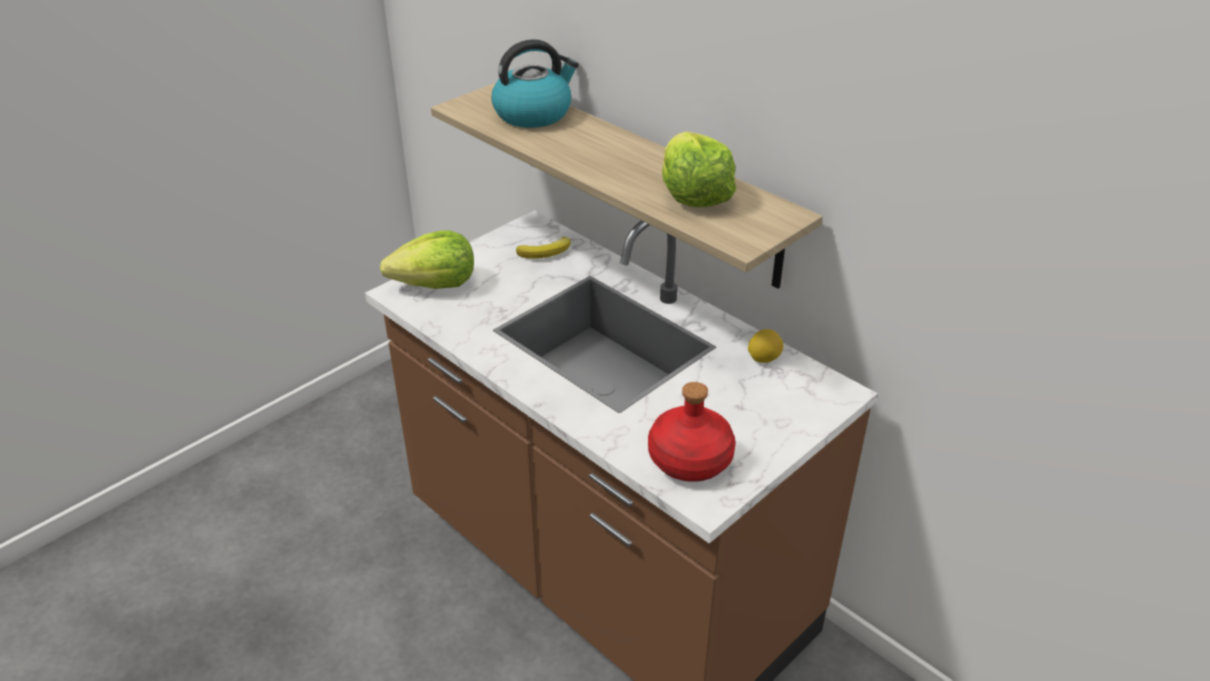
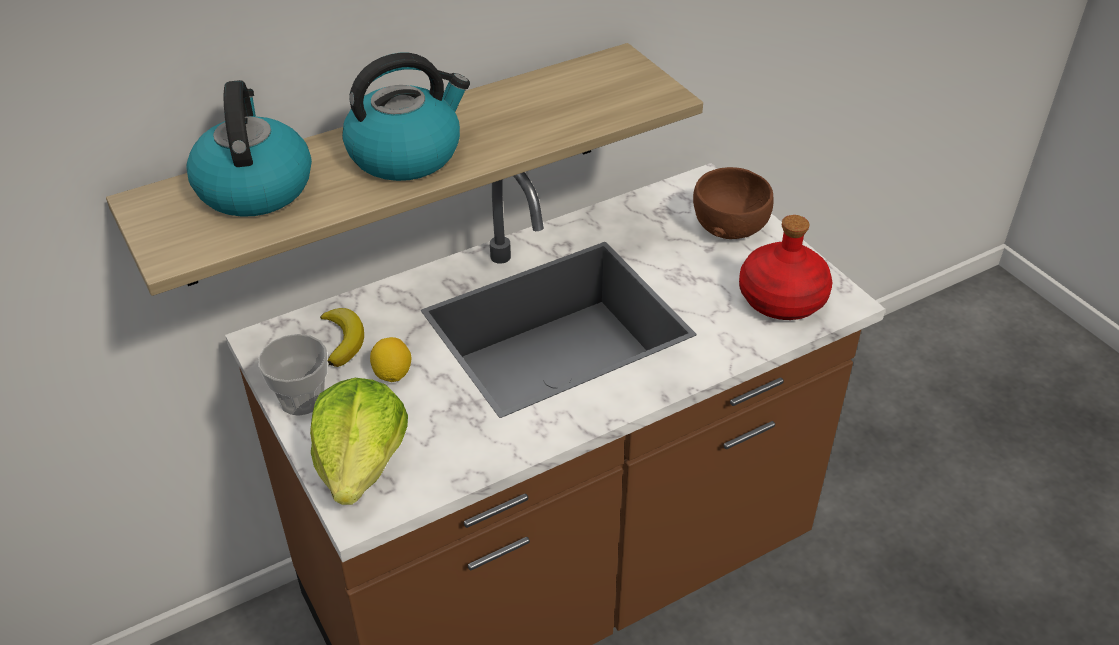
camera: 75 degrees left, 5 degrees up
lettuce [662,132,737,207] -> none
lemon [748,329,783,363] -> lemon moved to [370,337,411,382]
none -> cup [258,334,327,416]
none -> kettle [342,53,470,181]
none -> brown bowl [693,167,773,239]

